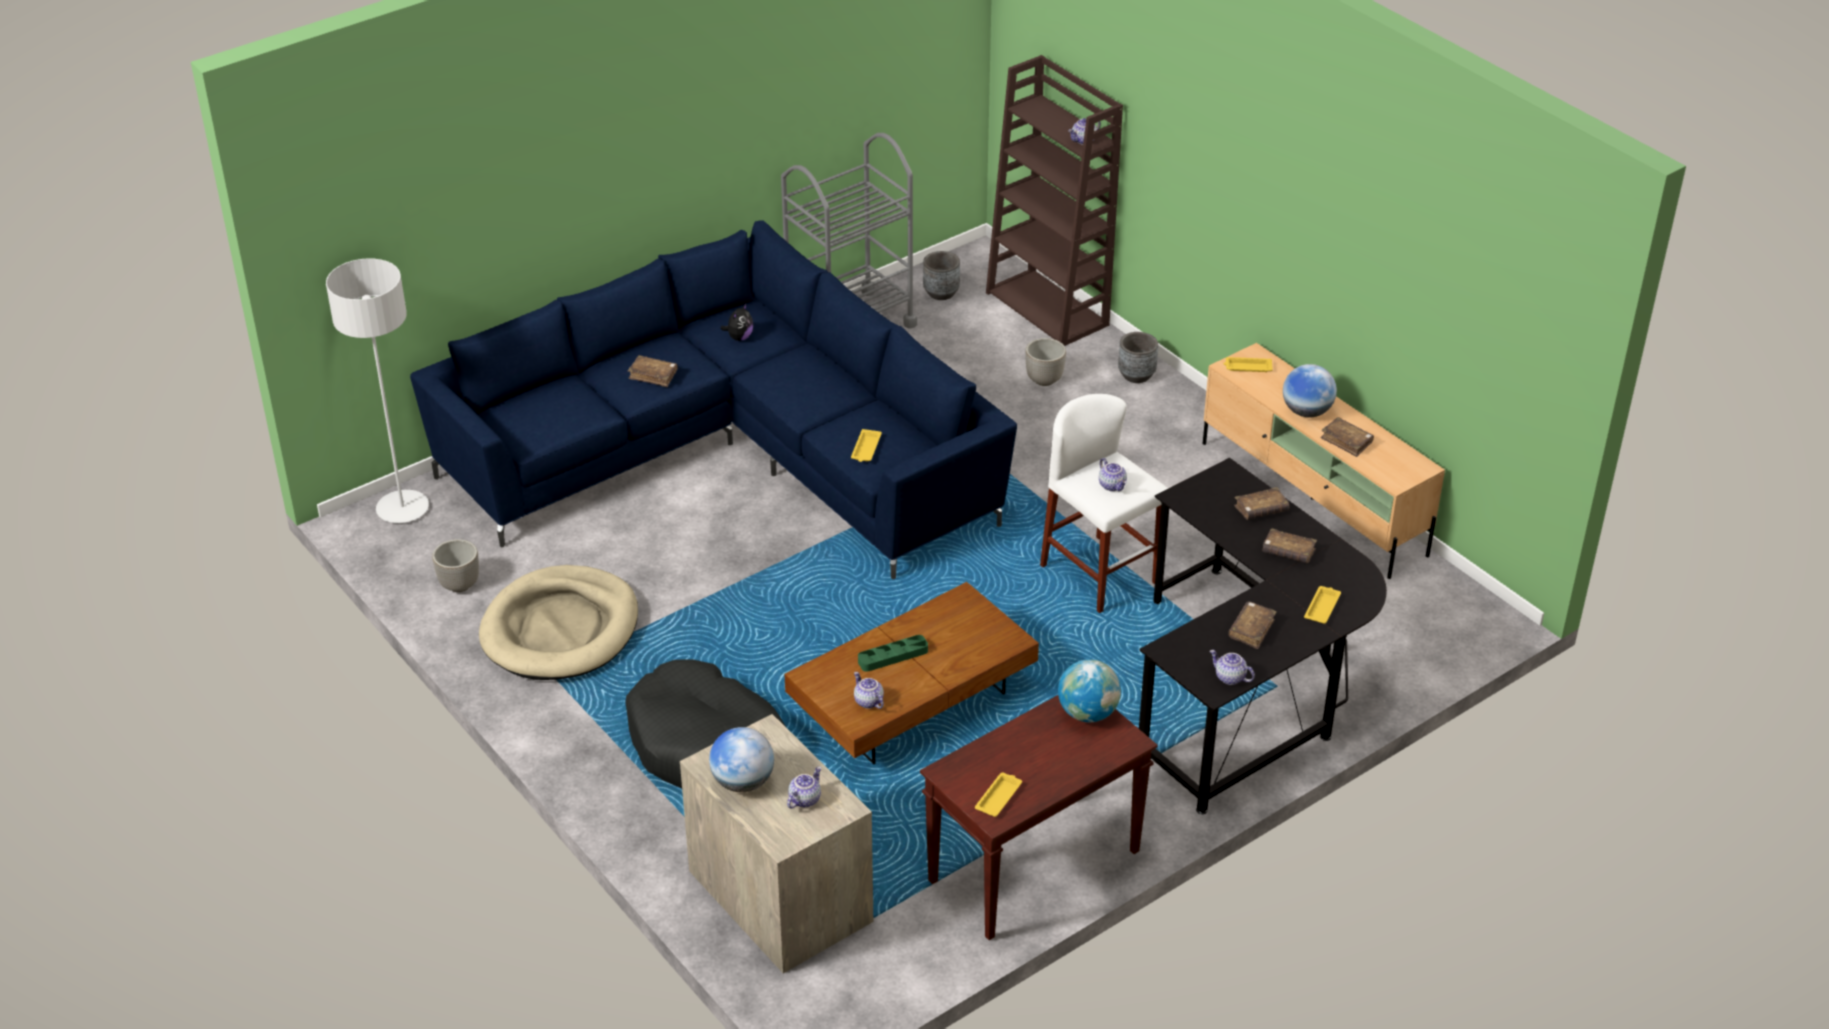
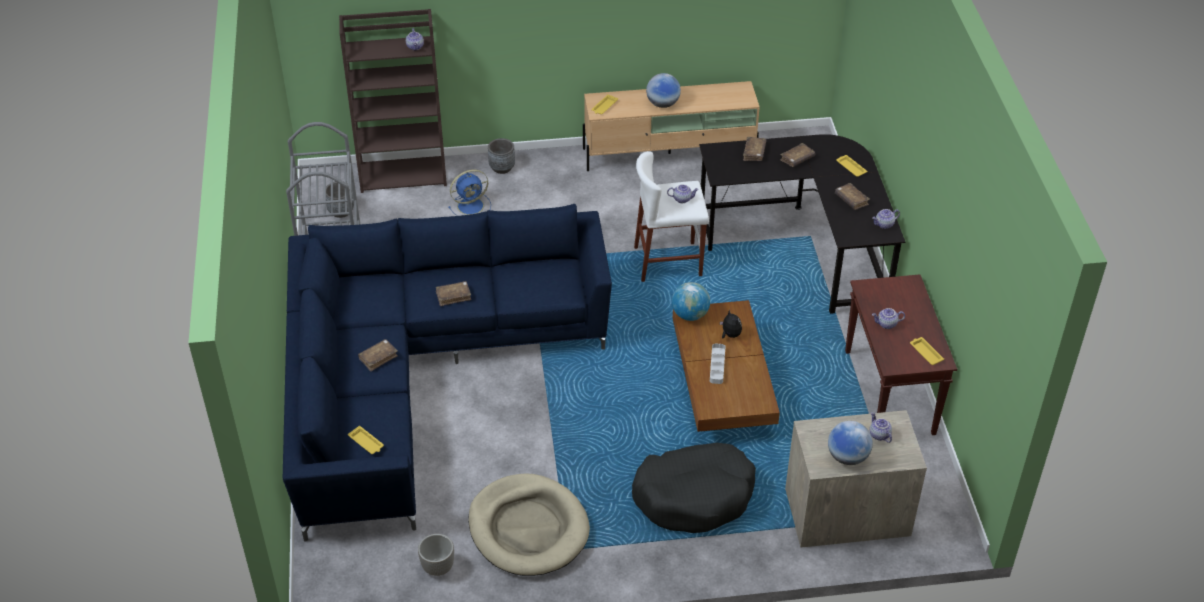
camera: 60 degrees left, 5 degrees up
grey floor lamp [326,258,429,523] -> none
plush toy [720,304,753,341] -> plush toy moved to [720,309,742,338]
yellow tray [851,429,882,462] -> yellow tray moved to [348,426,384,454]
teapot [854,672,884,709] -> teapot moved to [872,308,905,329]
green tray [858,635,928,672] -> grey tray [710,343,725,384]
planter [1025,338,1066,386] -> blue fan [448,170,491,216]
globe [1058,659,1121,722] -> globe moved to [672,282,710,321]
brown book [1321,417,1374,457] -> brown book moved to [436,281,471,306]

